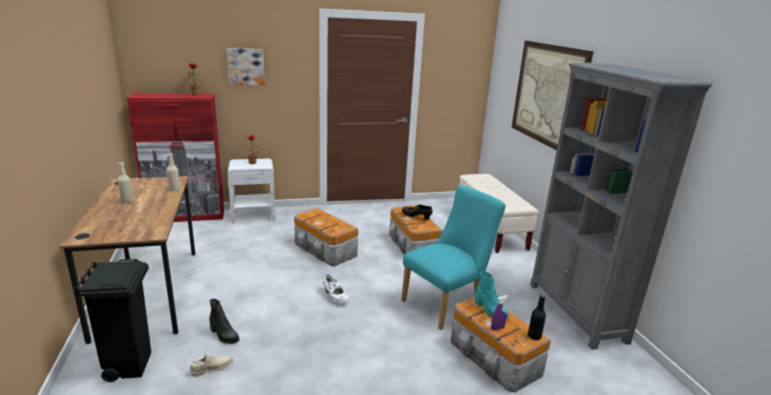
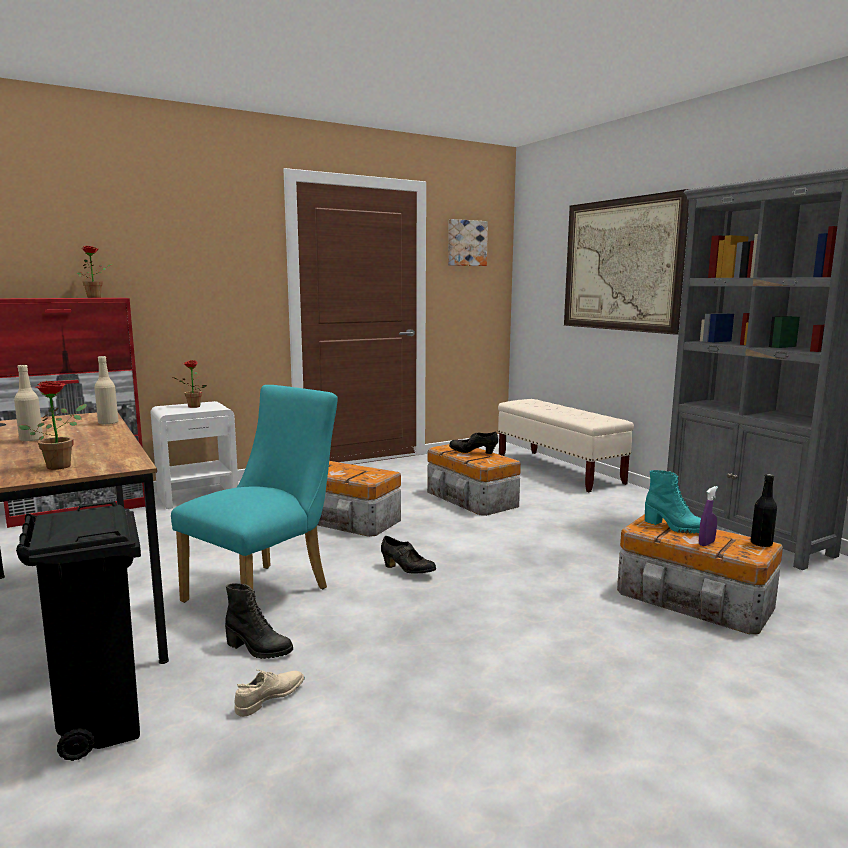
camera: 15 degrees left, 10 degrees down
picture [227,48,265,85] -> picture moved to [448,219,488,266]
white shoe [323,274,349,303] -> black shoe [381,536,436,574]
turquoise chair [401,185,506,330] -> turquoise chair moved to [171,385,338,603]
none -> potted plant [19,381,87,470]

